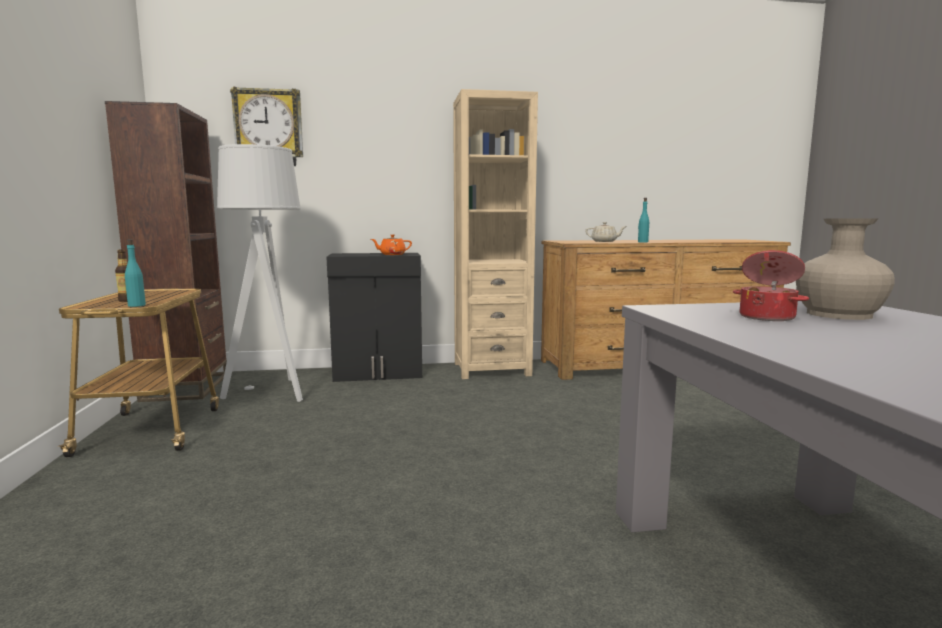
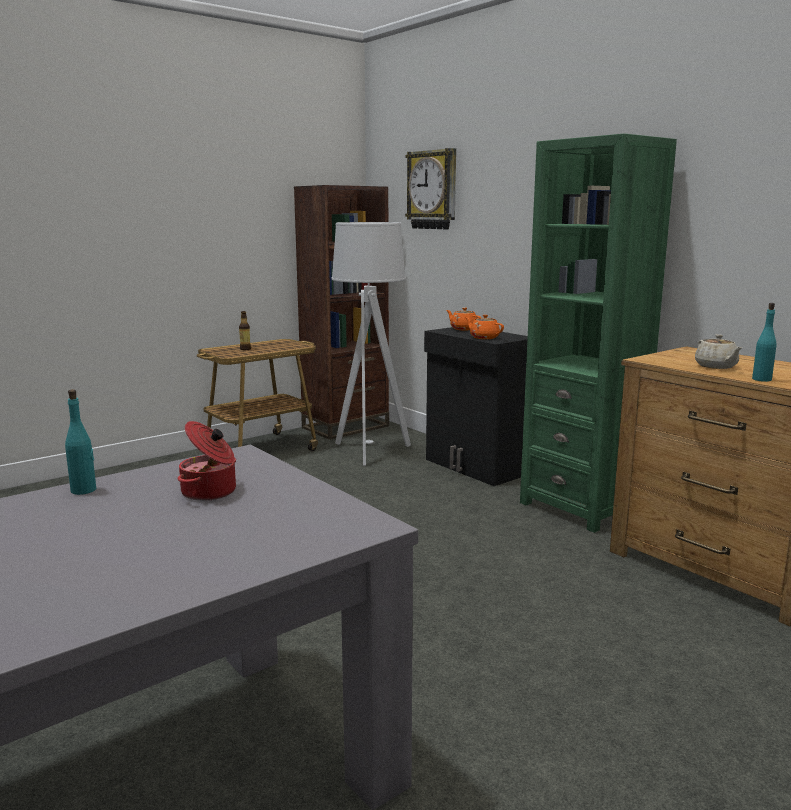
camera: 60 degrees right, 5 degrees up
turquoise bottle [125,239,146,307] -> turquoise bottle moved to [65,389,96,495]
beige bookcase [453,89,538,379] -> green bookcase [520,134,677,533]
beige vase [796,219,895,320] -> none
none -> orange teapot [447,308,481,331]

